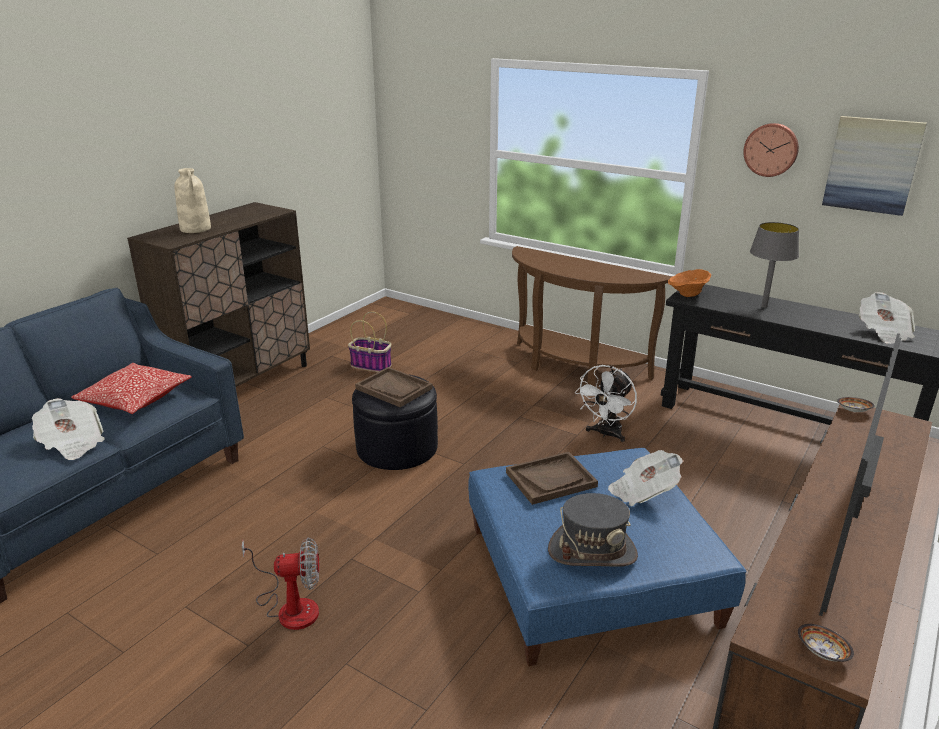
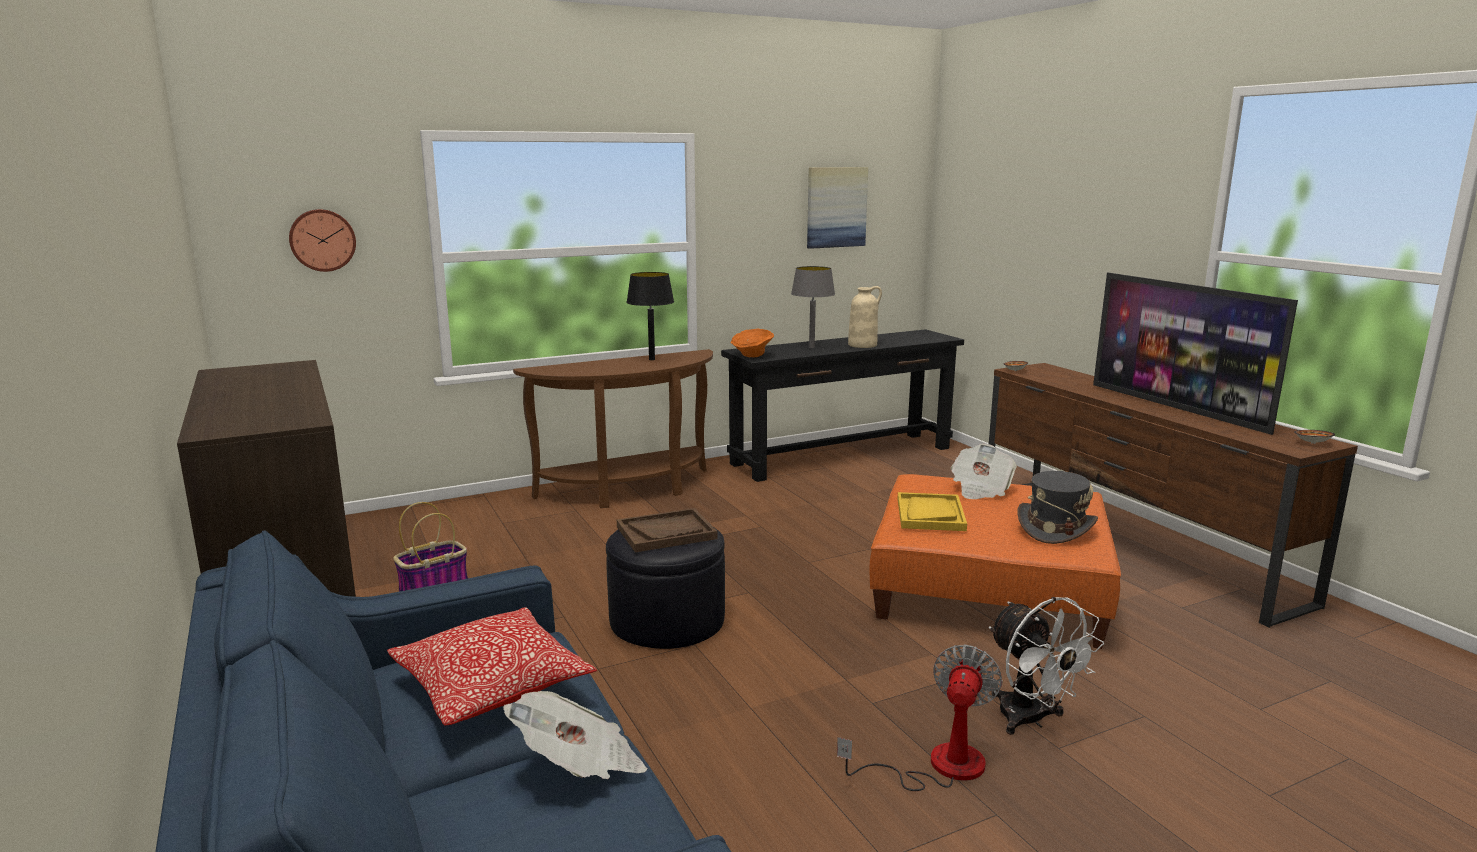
camera: 60 degrees left, 10 degrees down
beige vase [174,168,211,233] -> beige vase moved to [848,286,882,348]
blue ottoman [468,448,747,666] -> orange ottoman [869,474,1121,649]
brown tray [506,452,598,505] -> yellow tray [898,492,967,531]
white fan [575,365,637,442] -> white fan moved to [989,597,1104,735]
wall clock [743,123,799,177] -> wall clock moved to [289,209,356,272]
newspaper [859,292,915,344] -> none
none -> black table lamp [626,272,674,360]

